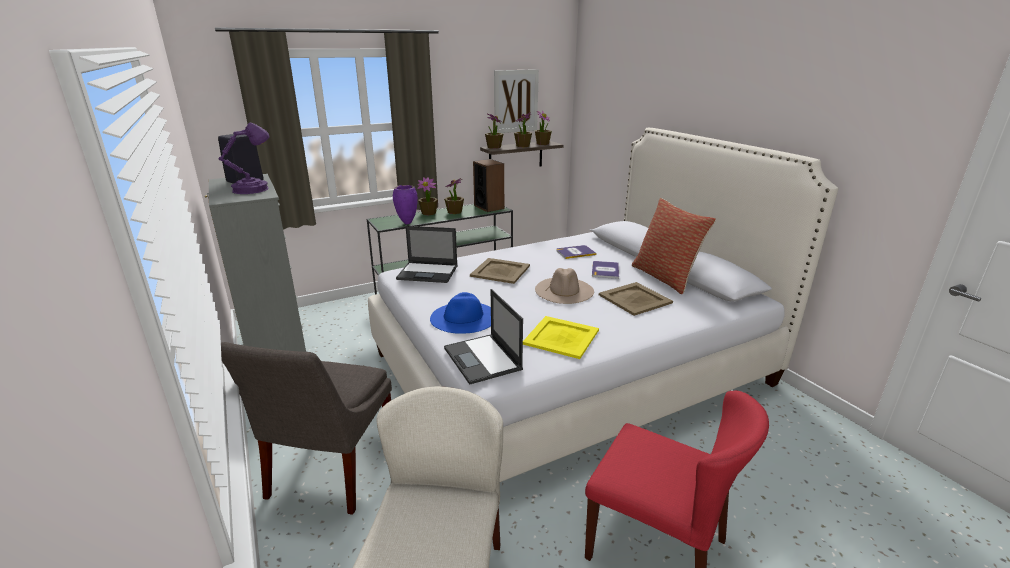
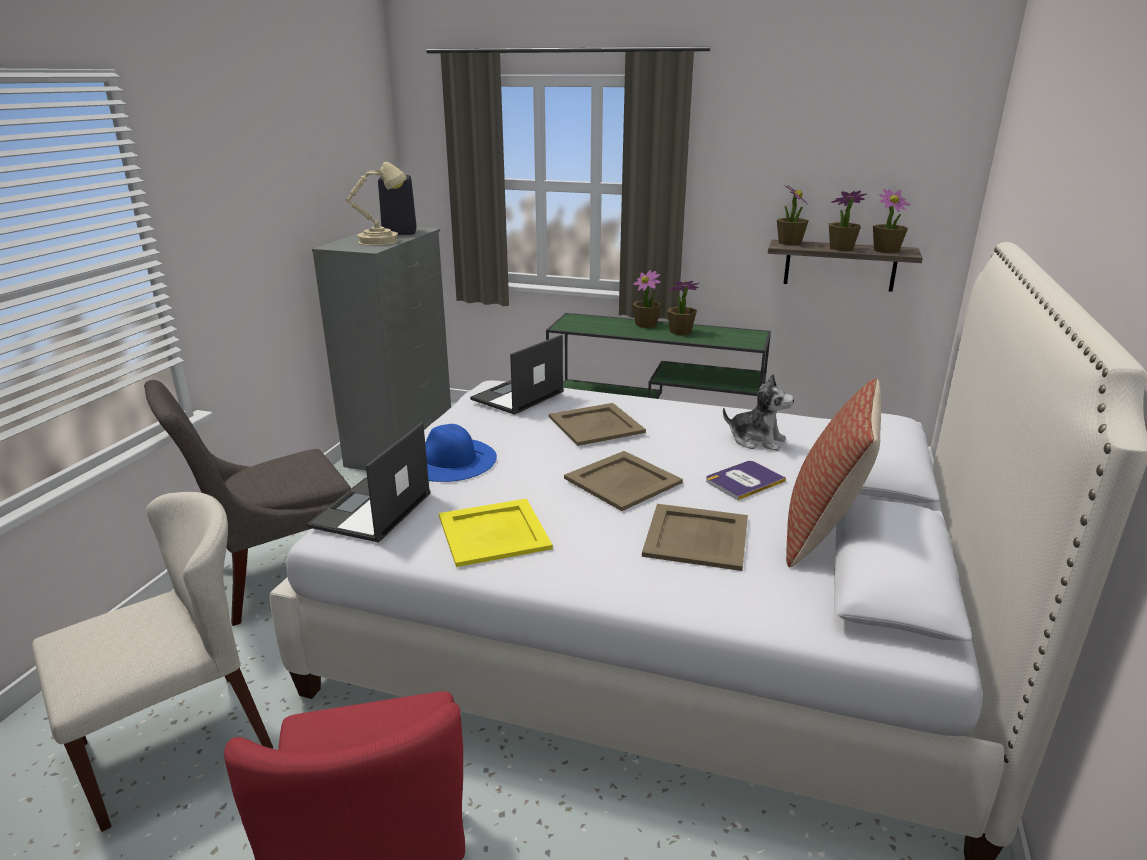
camera: 45 degrees right, 0 degrees up
purple table lamp [219,123,270,194] -> beige table lamp [346,162,407,246]
purple vase [393,185,418,224] -> none
laptop [396,226,458,283] -> laptop turned 75 degrees clockwise [470,334,564,415]
speaker [473,159,504,212] -> none
picture [494,69,539,133] -> none
beige hat [535,268,594,304] -> beige tray [564,451,683,511]
book [557,245,596,259] -> plush toy [723,373,794,451]

